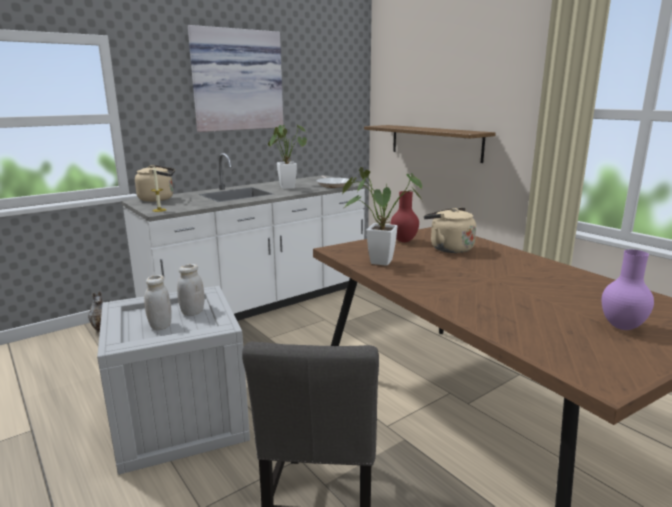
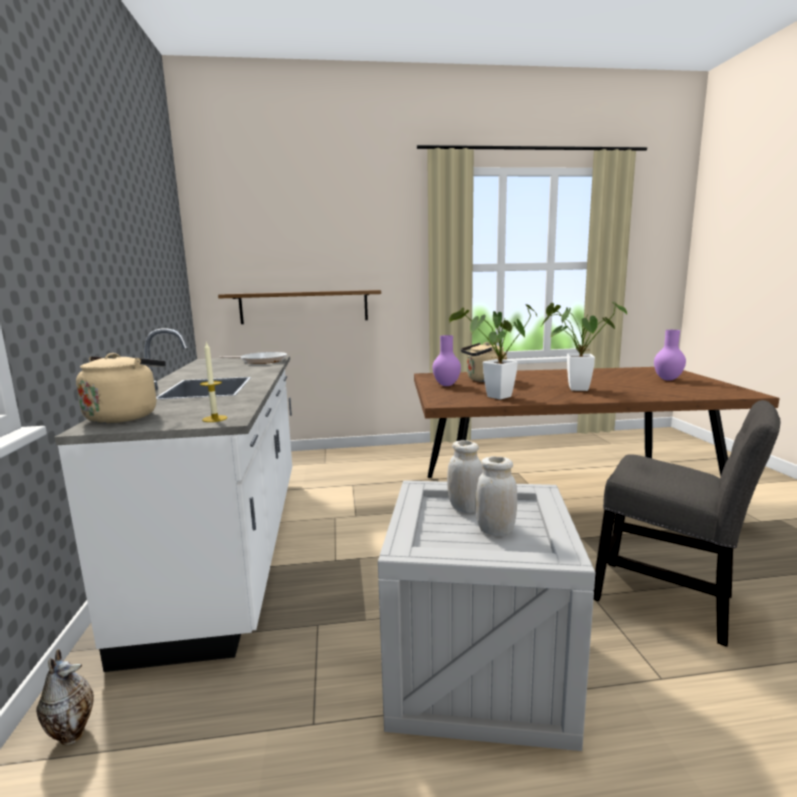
camera: 60 degrees left, 5 degrees down
picture [188,25,283,132] -> none
potted plant [268,125,307,189] -> potted plant moved to [542,302,627,391]
red vase [391,191,419,242] -> purple vase [432,335,461,386]

